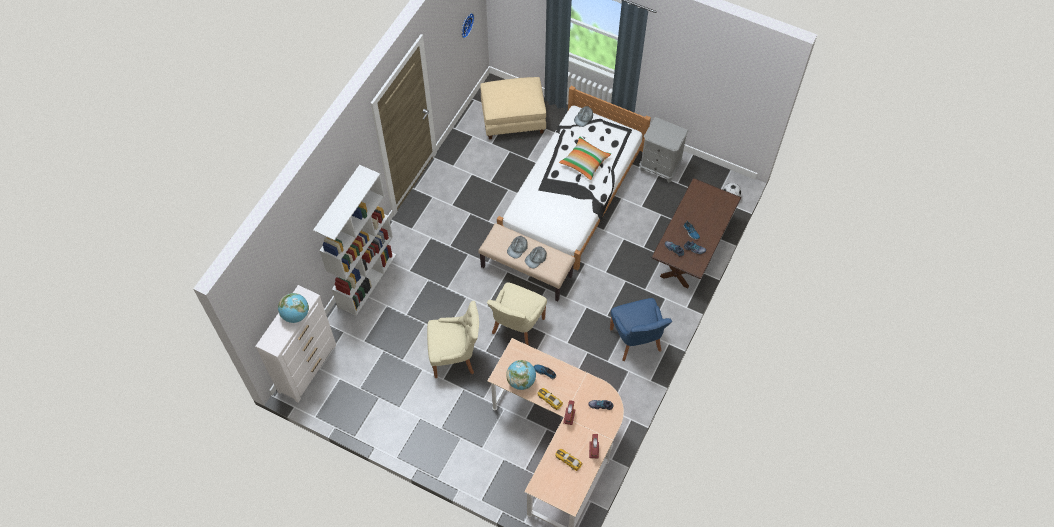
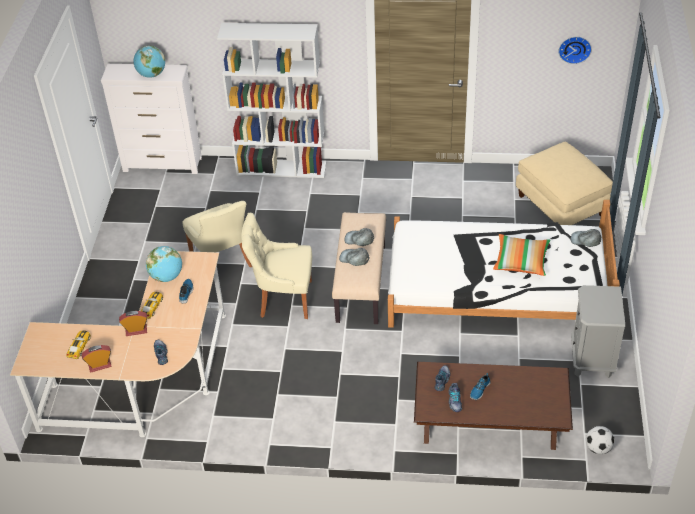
camera: 70 degrees right, 15 degrees down
blue chair [610,298,672,361] -> none

